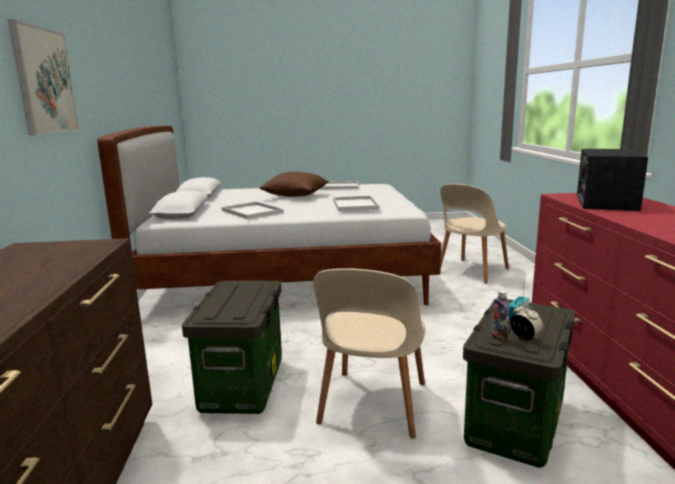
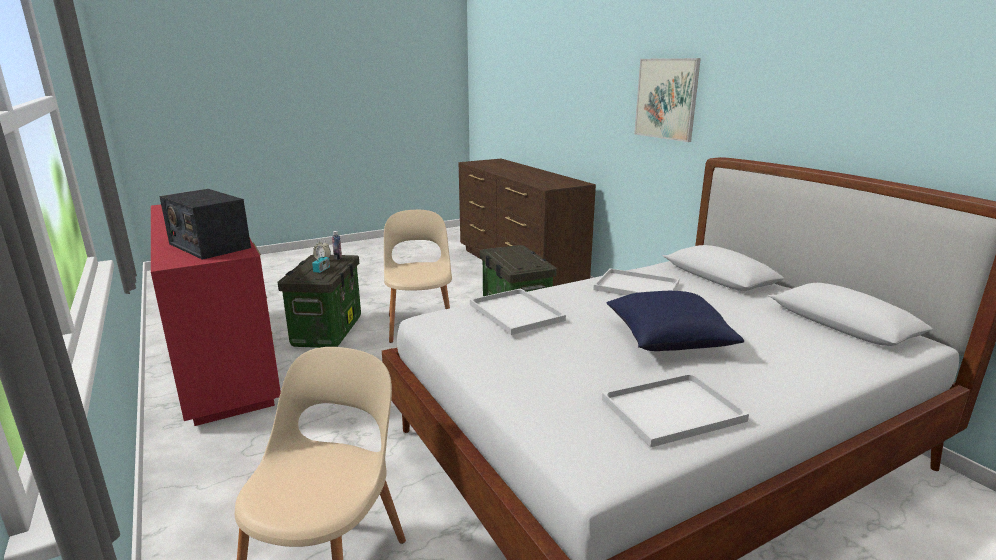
camera: 155 degrees right, 5 degrees up
brown pillow [260,172,329,197] -> blue pillow [607,291,744,351]
radio [577,149,648,211] -> radio turned 135 degrees clockwise [159,189,251,260]

